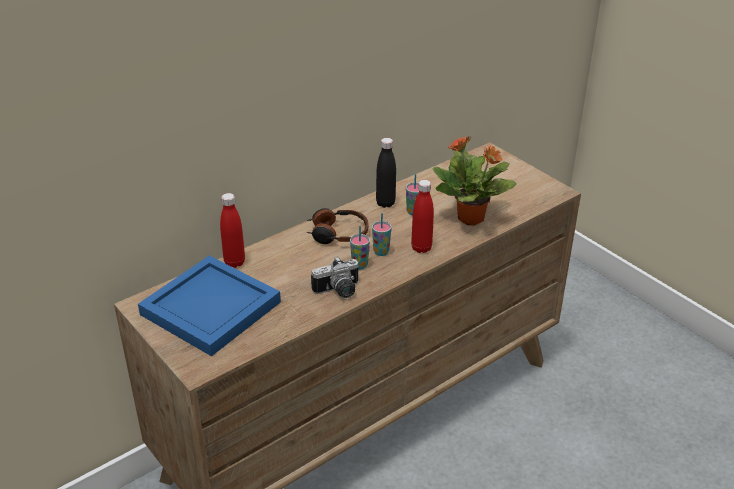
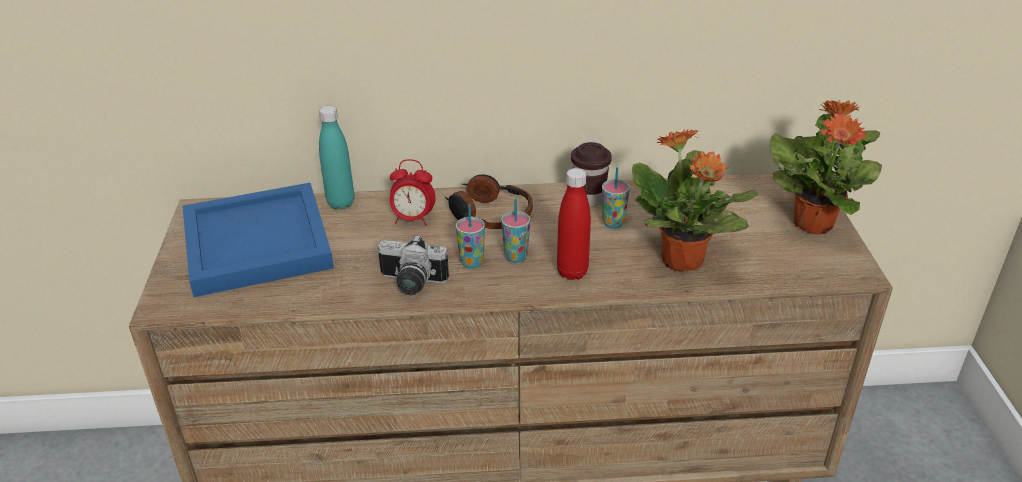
camera: 35 degrees right, 0 degrees up
red bottle [220,193,245,268] -> turquoise bottle [319,106,354,209]
black bottle [376,138,396,208] -> brown cup [571,142,612,207]
none -> alarm clock [390,159,436,226]
none -> potted plant [770,100,882,234]

